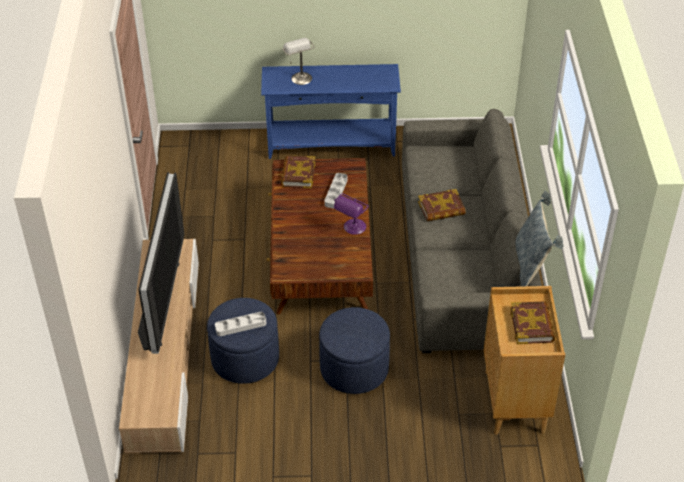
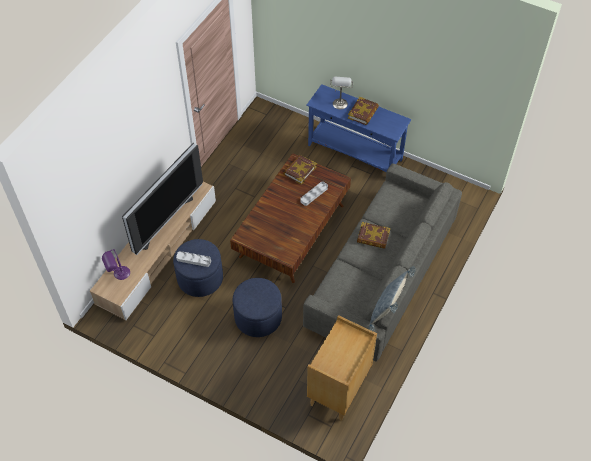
camera: 30 degrees right, 10 degrees up
purple table lamp [334,193,369,235] -> purple table lamp moved to [102,249,130,280]
book [511,301,555,344] -> book moved to [348,97,379,125]

